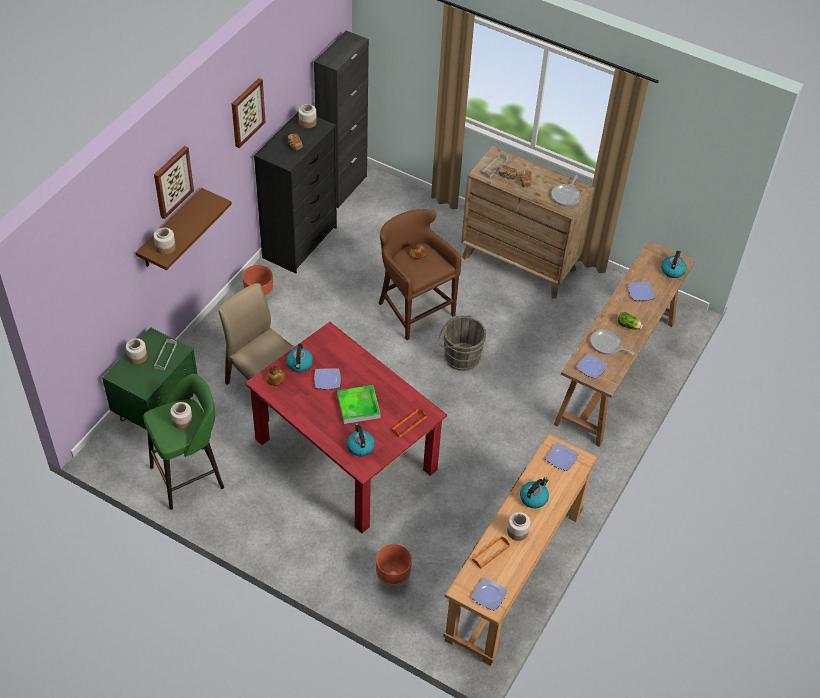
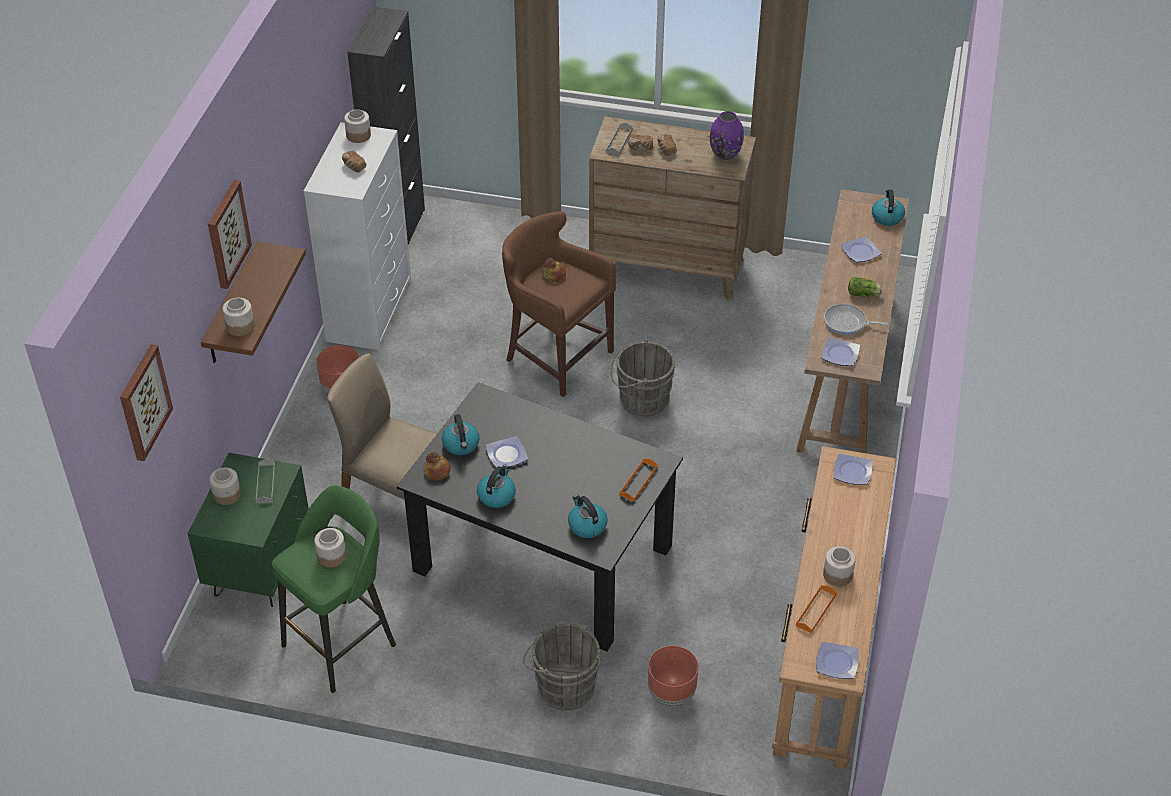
camera: 15 degrees left, 5 degrees down
picture [232,78,266,148] -> picture moved to [120,344,173,461]
red dining table [245,322,447,533] -> black dining table [396,382,683,651]
black dresser [254,112,337,274] -> white dresser [303,122,411,350]
tray [337,385,380,424] -> none
kettle [520,477,549,508] -> kettle moved to [477,465,516,508]
frying pan [551,175,581,206] -> purple vase [710,111,744,160]
none -> grey bucket [523,622,601,711]

